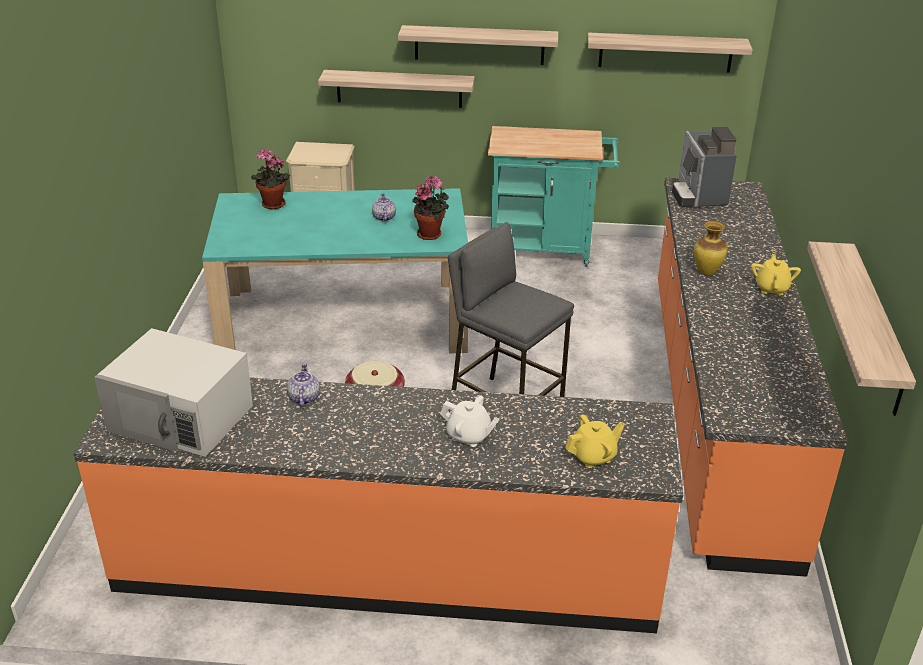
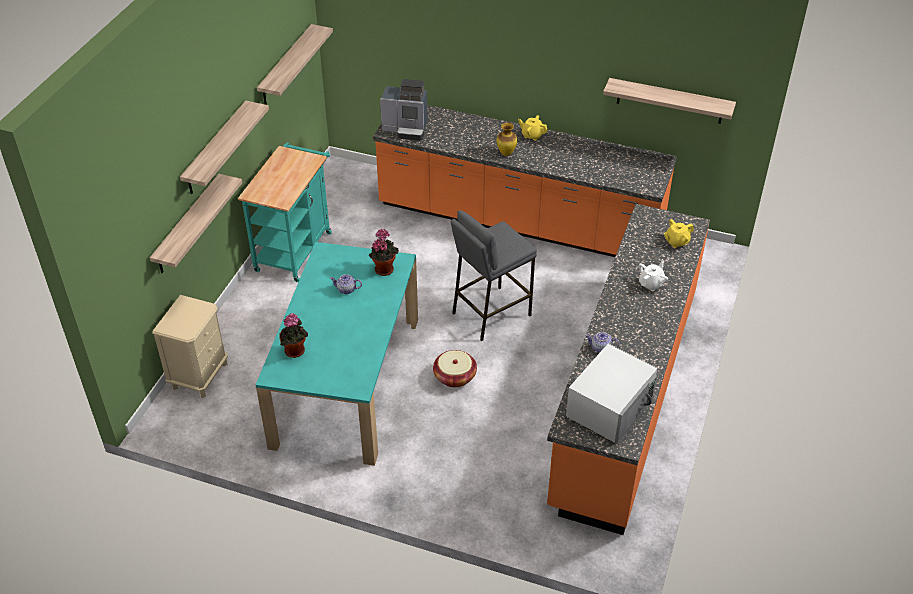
camera: 75 degrees left, 10 degrees up
yellow teapot [565,414,625,468] -> yellow teapot turned 105 degrees counterclockwise [664,219,694,248]

